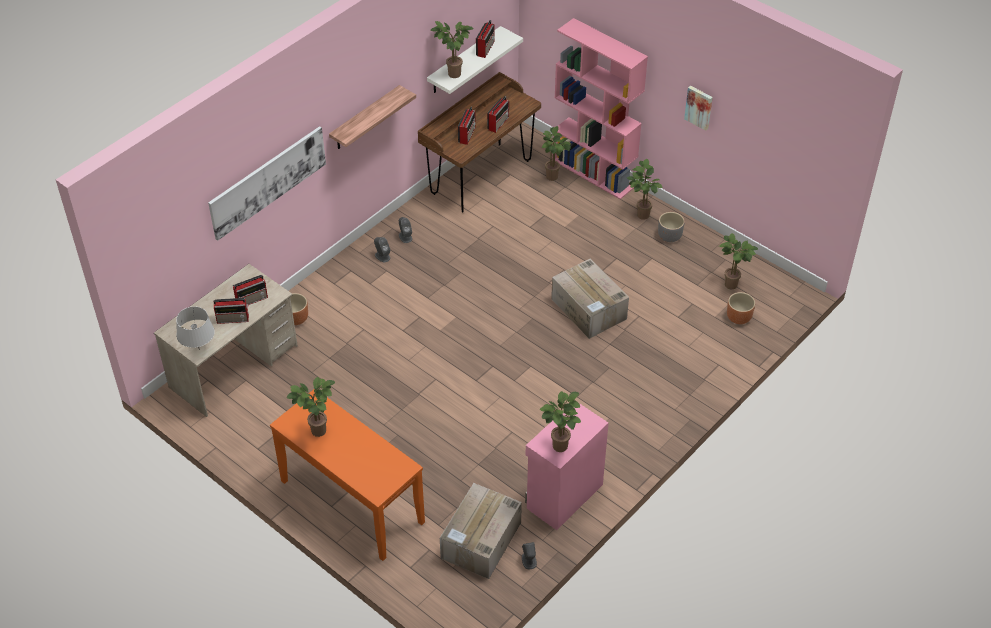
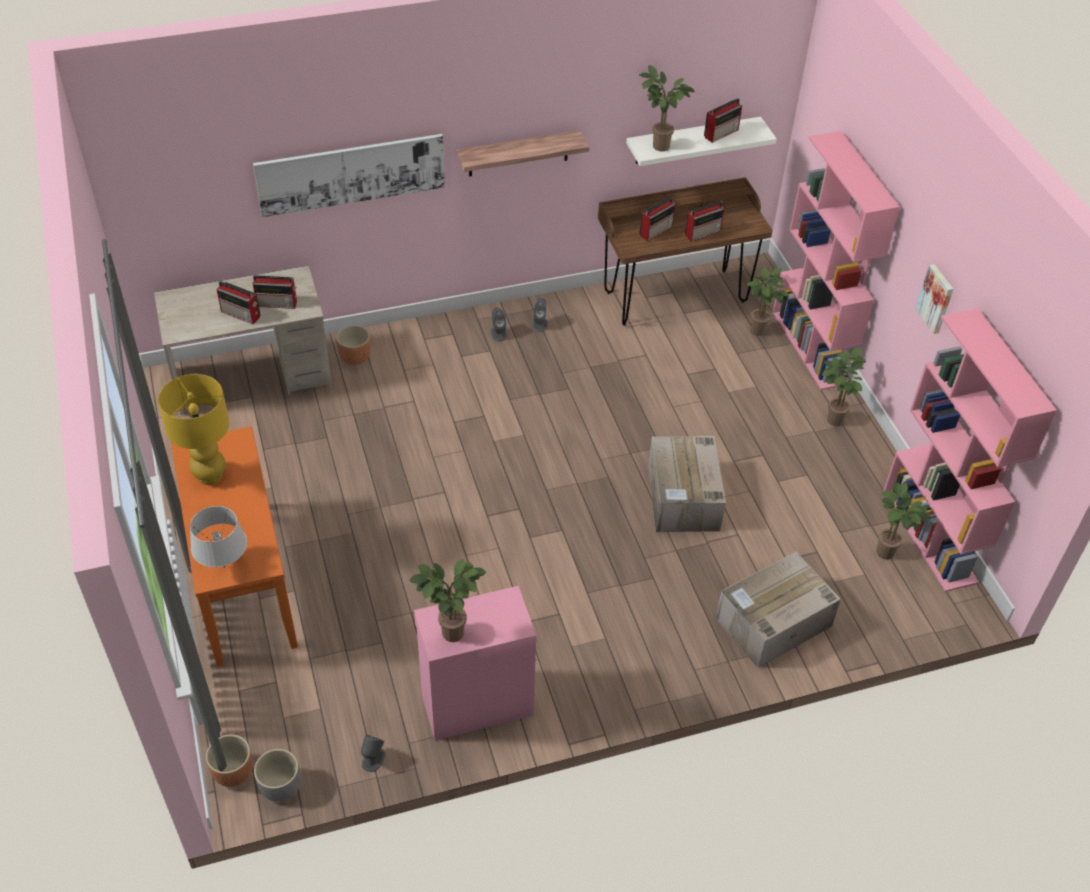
camera: 30 degrees right, 0 degrees up
grey table lamp [176,306,215,350] -> grey table lamp moved to [190,506,247,567]
potted plant [287,377,335,437] -> yellow table lamp [158,374,229,485]
cardboard box [440,483,522,579] -> cardboard box moved to [716,552,841,668]
grey planter [658,212,685,242] -> grey planter moved to [254,749,301,802]
brown planter [727,292,755,324] -> brown planter moved to [206,734,253,787]
none -> pink bookcase [883,308,1057,592]

